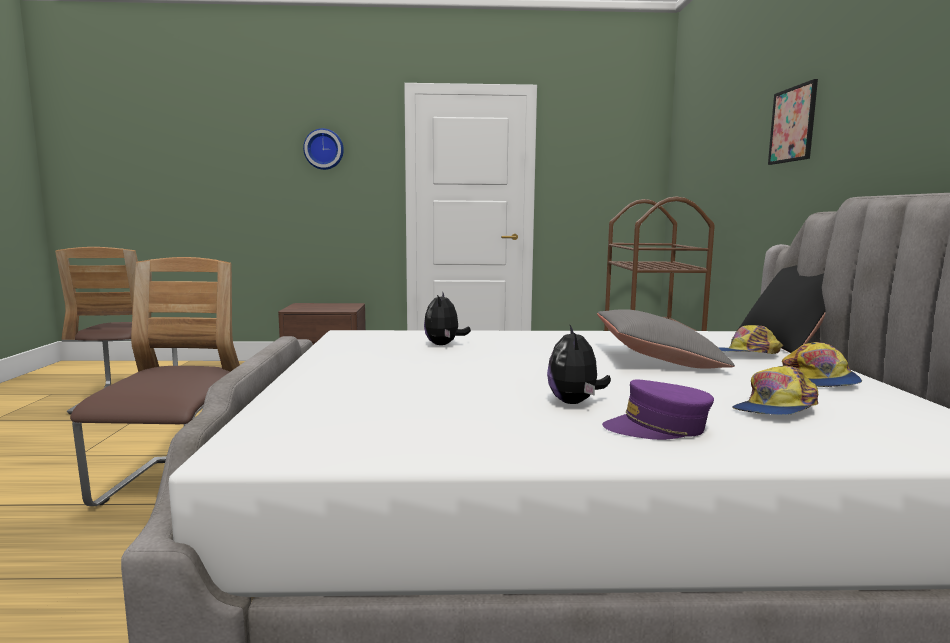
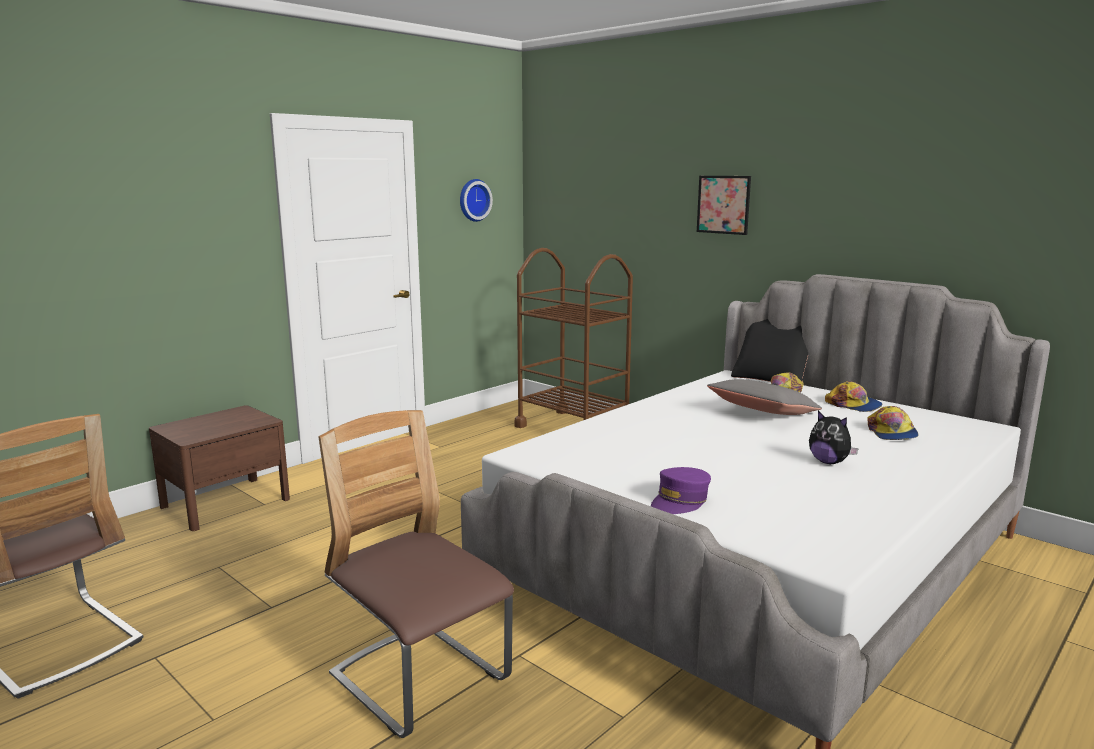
camera: 45 degrees left, 5 degrees up
wall clock [303,128,344,170] -> wall clock moved to [460,179,493,222]
plush toy [424,291,471,345] -> none
purple cap [602,379,714,440] -> purple cap moved to [651,467,711,514]

